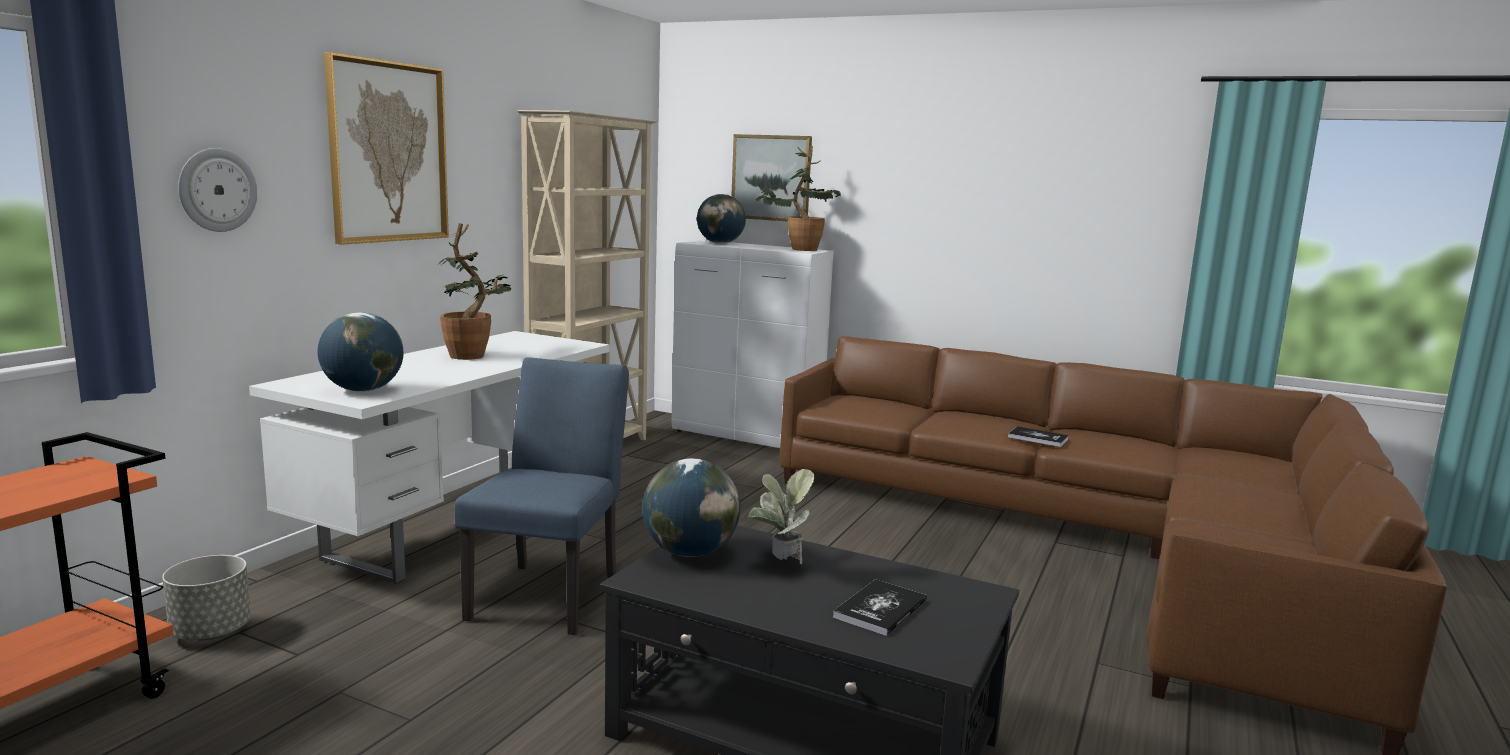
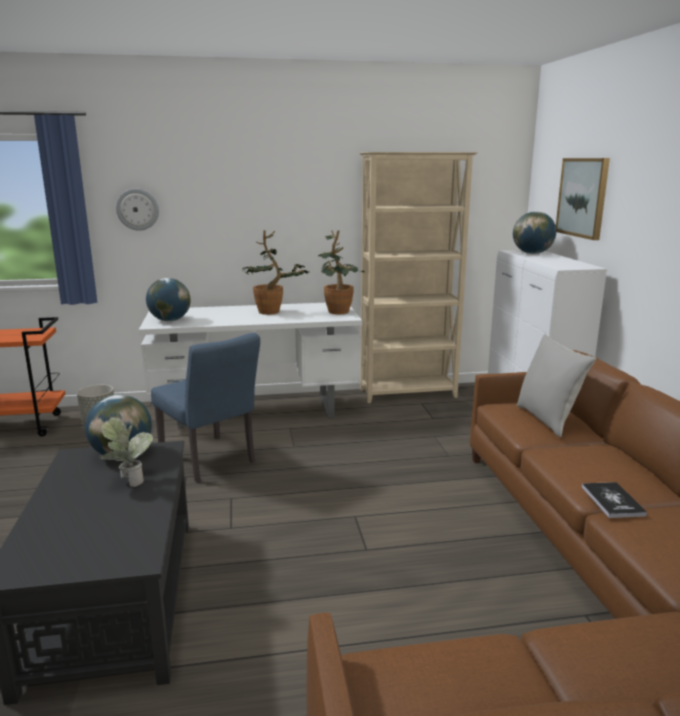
camera: 55 degrees right, 5 degrees up
picture [324,52,449,245] -> none
blue chair [455,357,629,635] -> blue chair turned 75 degrees clockwise [151,333,260,483]
potted plant [755,146,841,251] -> potted plant moved to [317,230,365,314]
book [833,579,927,636] -> none
none -> grey pillow [517,334,596,437]

